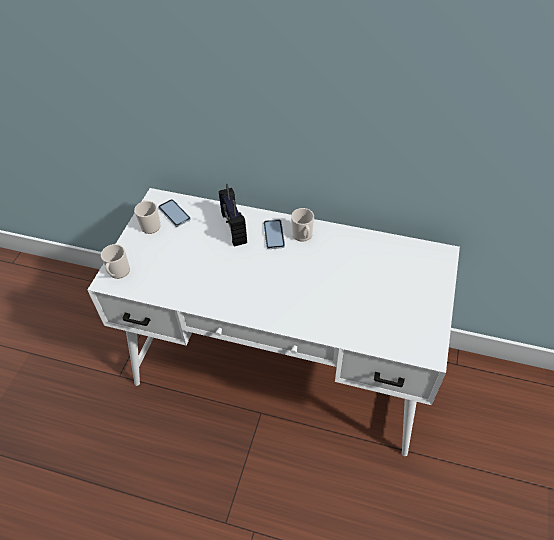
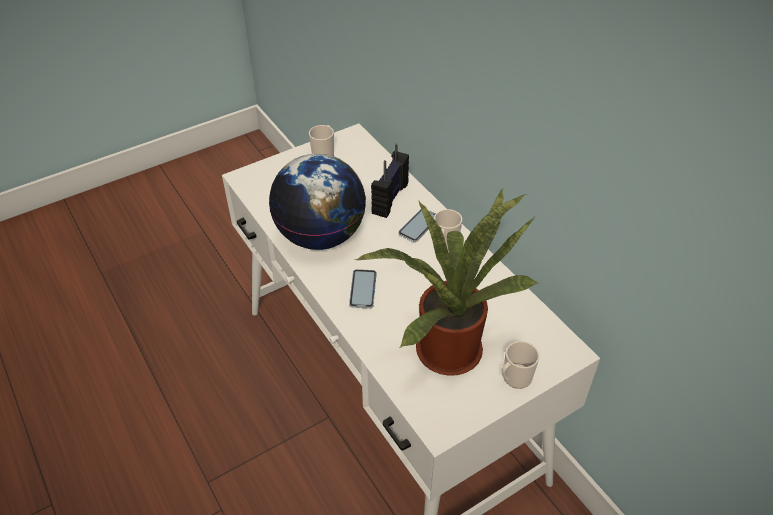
camera: 40 degrees right, 5 degrees down
mug [101,244,130,279] -> mug moved to [502,341,539,389]
phone [158,199,191,227] -> phone moved to [349,269,376,308]
none -> globe [269,153,366,250]
none -> potted plant [356,189,539,376]

